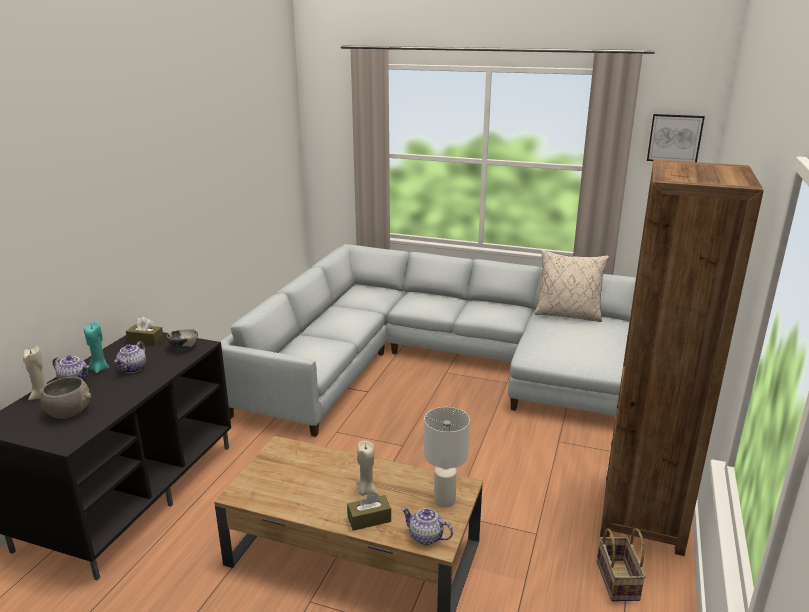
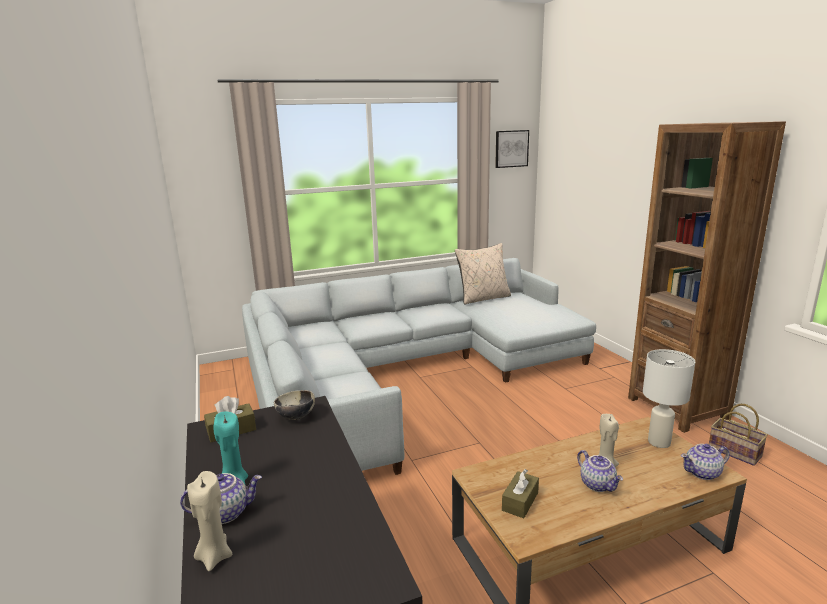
camera: 40 degrees left, 5 degrees down
grey bowl [40,377,91,419] -> none
teapot [114,341,146,373] -> teapot moved to [577,450,623,492]
brown tissue box [347,493,391,531] -> brown tissue box moved to [502,469,539,518]

